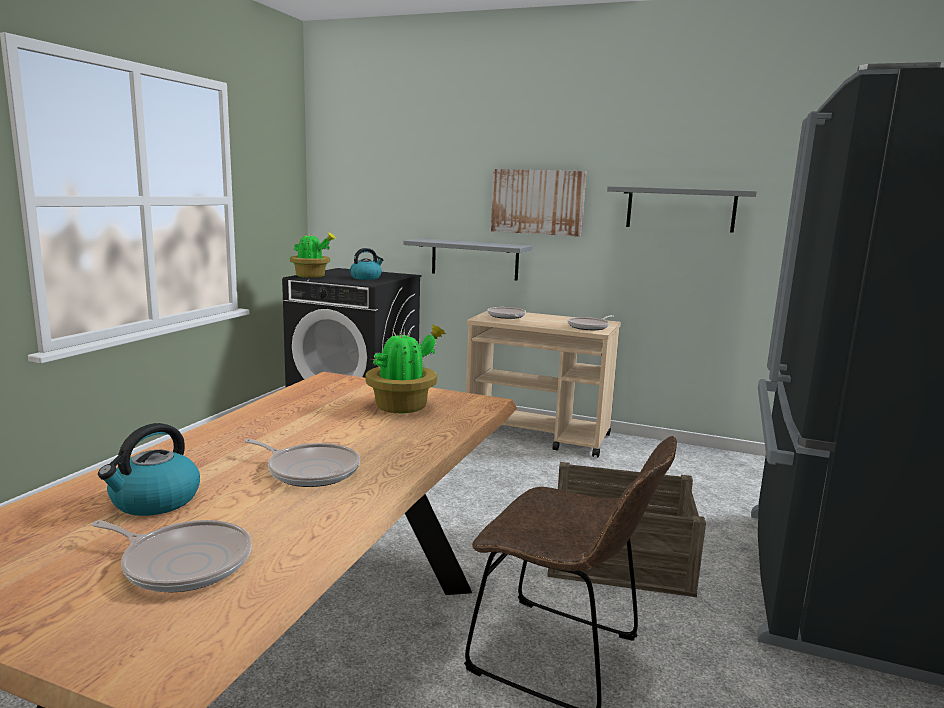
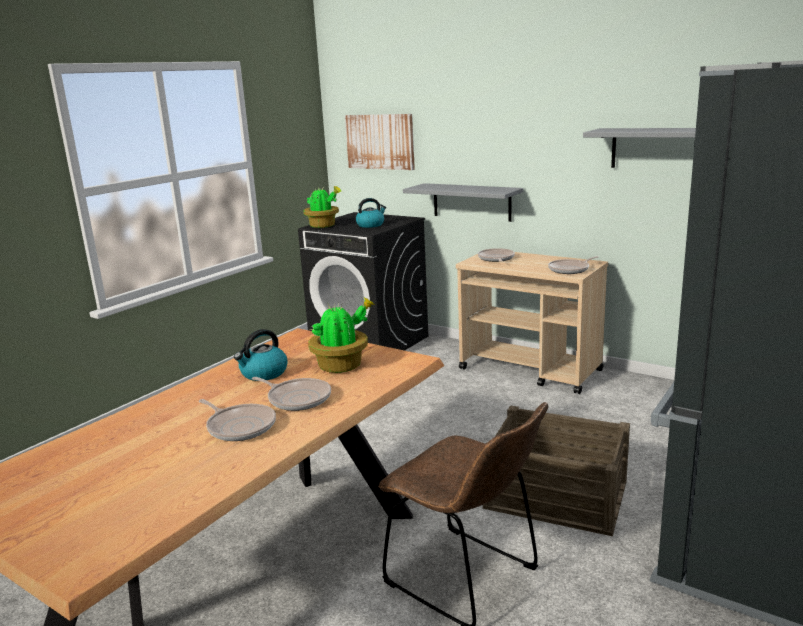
camera: 15 degrees right, 5 degrees up
frying pan [92,520,252,592] -> frying pan moved to [252,377,331,411]
kettle [98,423,200,516] -> kettle moved to [234,329,287,381]
picture [491,169,586,237] -> picture moved to [345,114,415,170]

